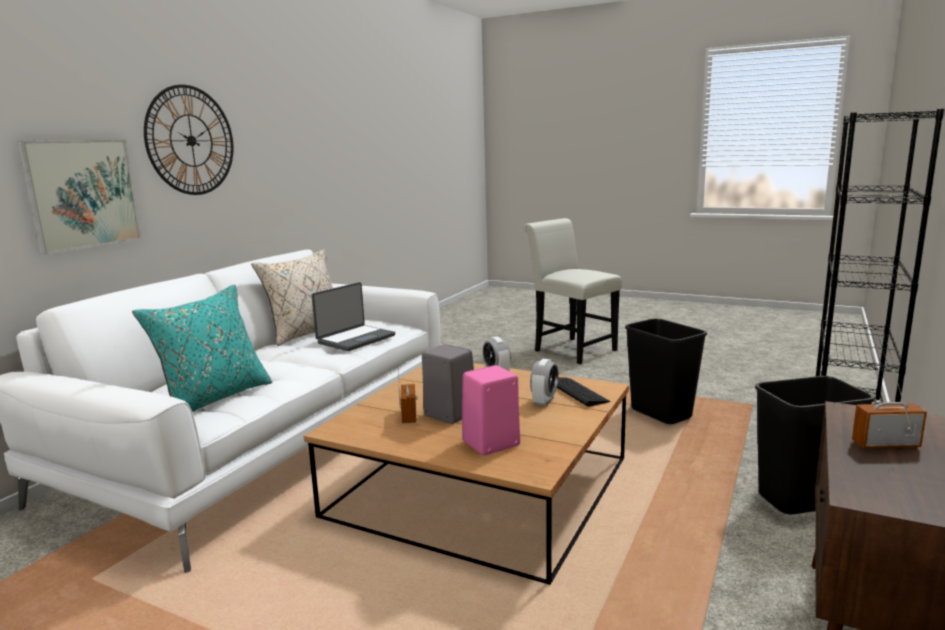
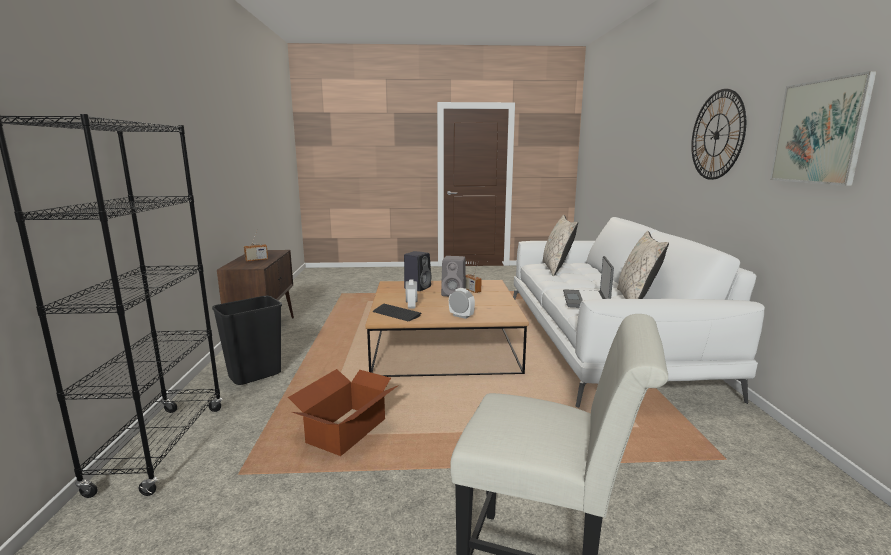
camera: 150 degrees right, 0 degrees up
picture [17,139,142,255] -> picture moved to [770,71,877,186]
turquoise pillow [132,284,272,412] -> beige pillow [542,215,578,276]
pink speaker [462,365,520,455] -> black speaker [404,251,432,291]
black trash can [625,318,707,424] -> cardboard box [288,369,399,456]

